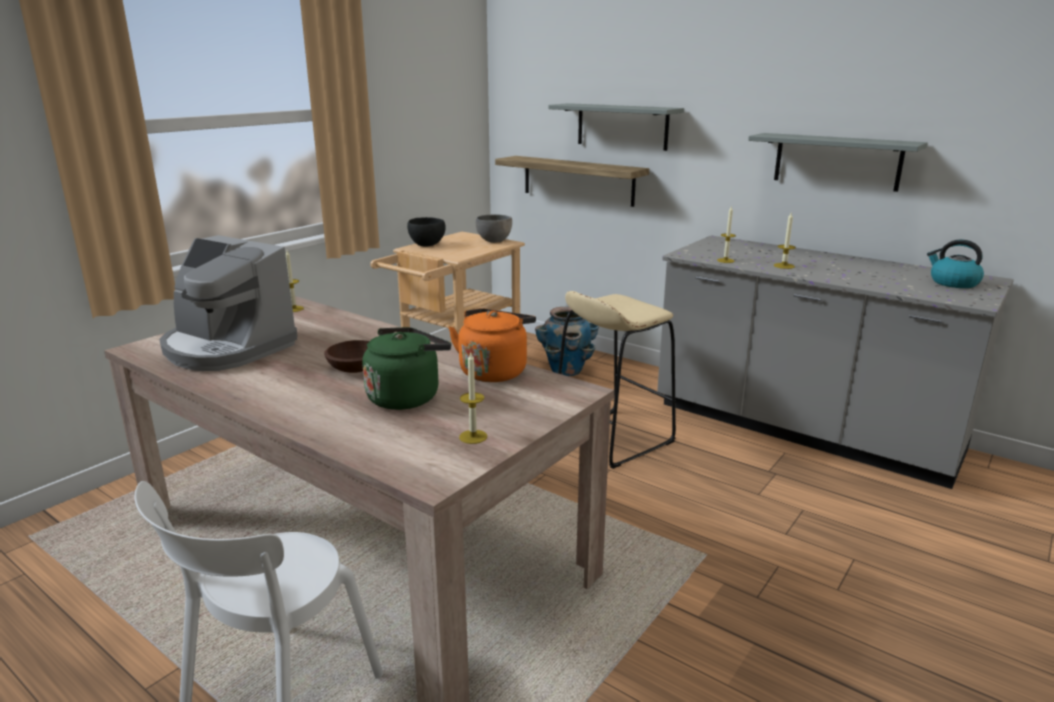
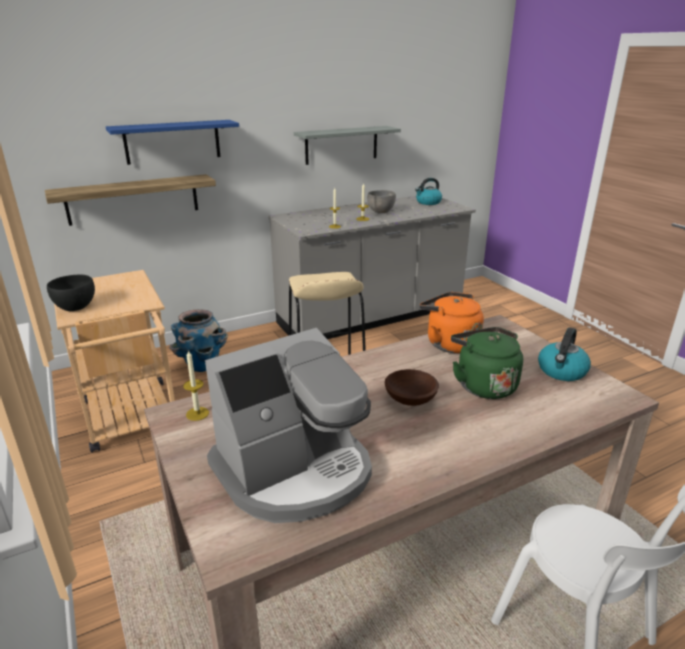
camera: 65 degrees left, 5 degrees up
candle [459,353,487,444] -> kettle [538,327,591,381]
grey bowl [476,214,512,243] -> grey bowl moved to [367,190,396,213]
grey shelf [549,103,684,151] -> blue shelf [106,120,239,165]

